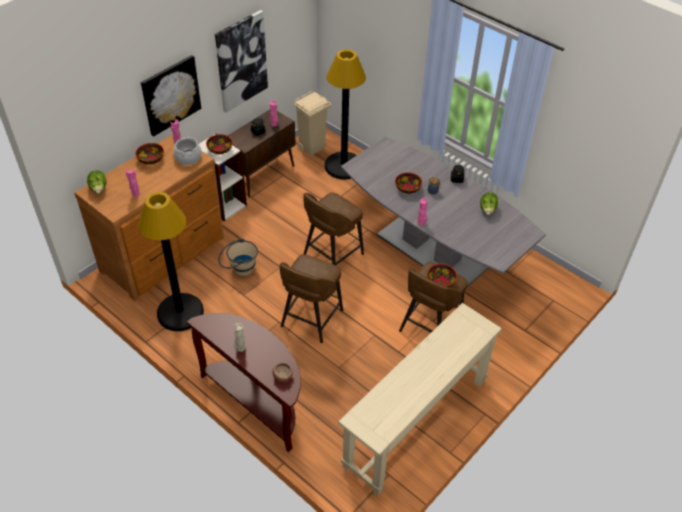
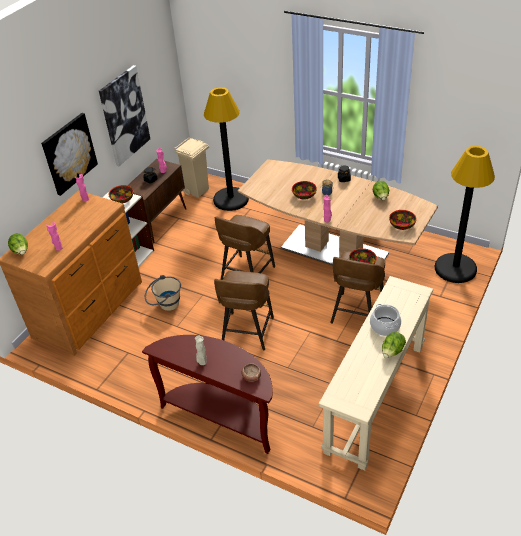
camera: 10 degrees left, 5 degrees down
bowl [135,143,164,165] -> bowl moved to [389,210,416,230]
black floor lamp [138,192,204,331] -> black floor lamp moved to [435,146,495,283]
cooking pot [173,137,202,165] -> cooking pot moved to [370,304,401,336]
grey dining table [341,137,546,287] -> brown dining table [238,159,438,265]
none -> lettuce [382,332,406,358]

